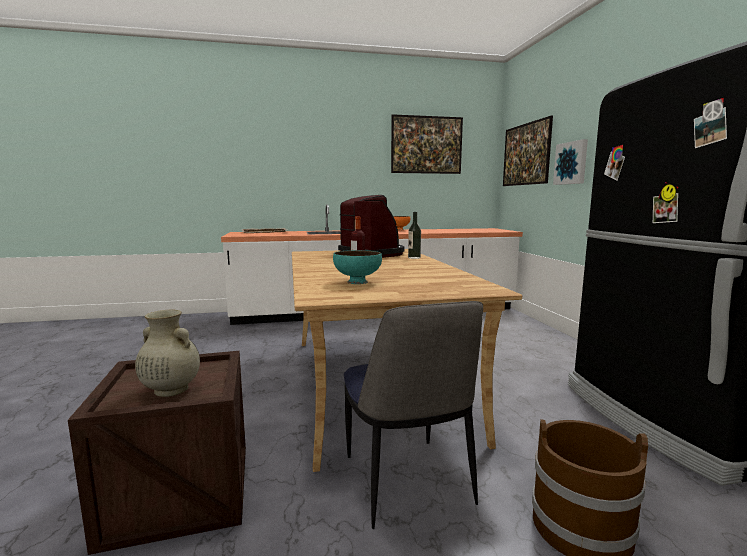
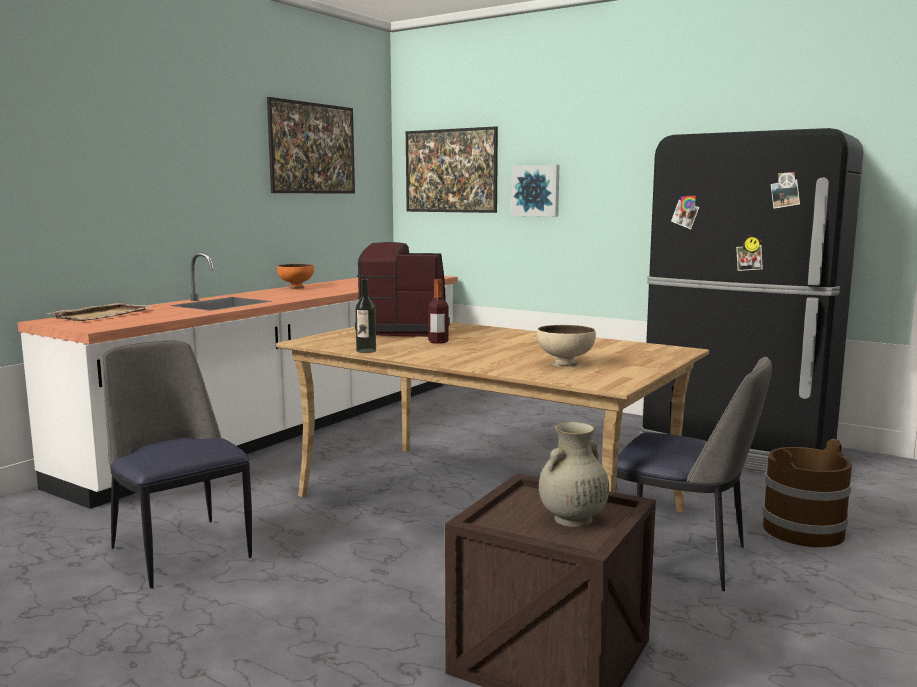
camera: 45 degrees left, 0 degrees up
turquoise bowl [333,250,382,284] -> beige bowl [537,325,596,367]
bottle [408,212,421,259] -> bottle moved to [355,279,376,353]
none -> chair [103,341,252,589]

